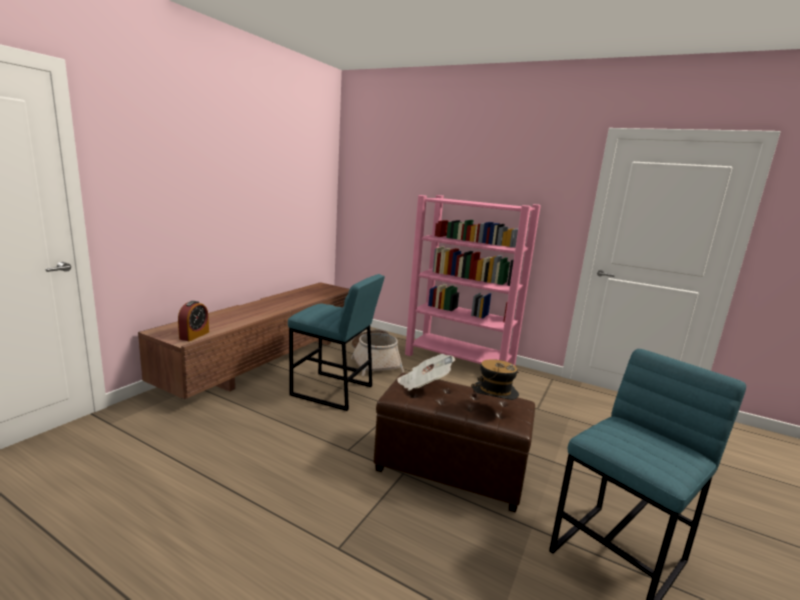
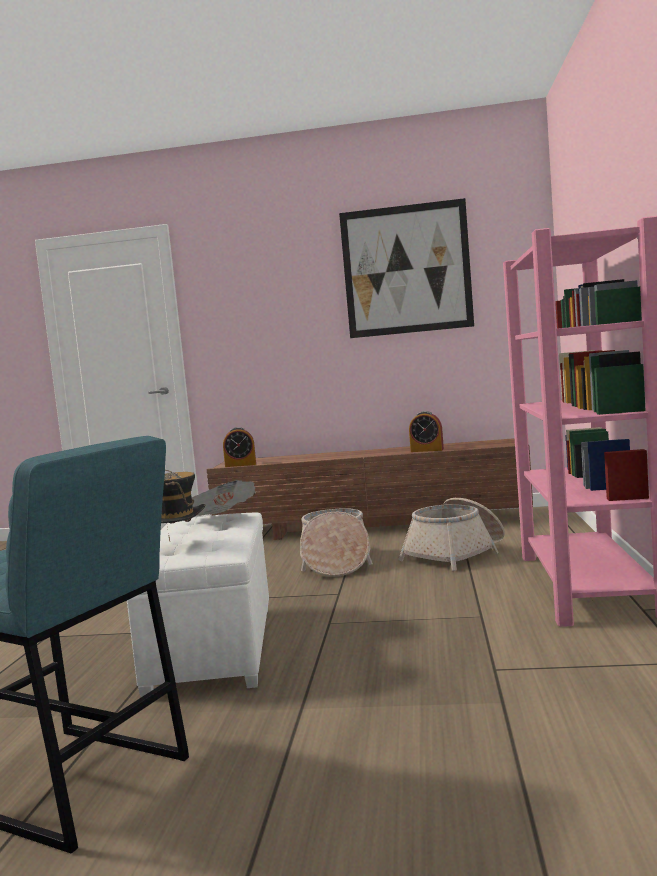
camera: 70 degrees right, 10 degrees down
blue stool [288,274,385,411] -> basket [300,508,373,577]
brown ottoman [374,373,535,513] -> white ottoman [127,513,269,697]
none -> picture [339,198,474,338]
none -> alarm clock [409,411,444,452]

